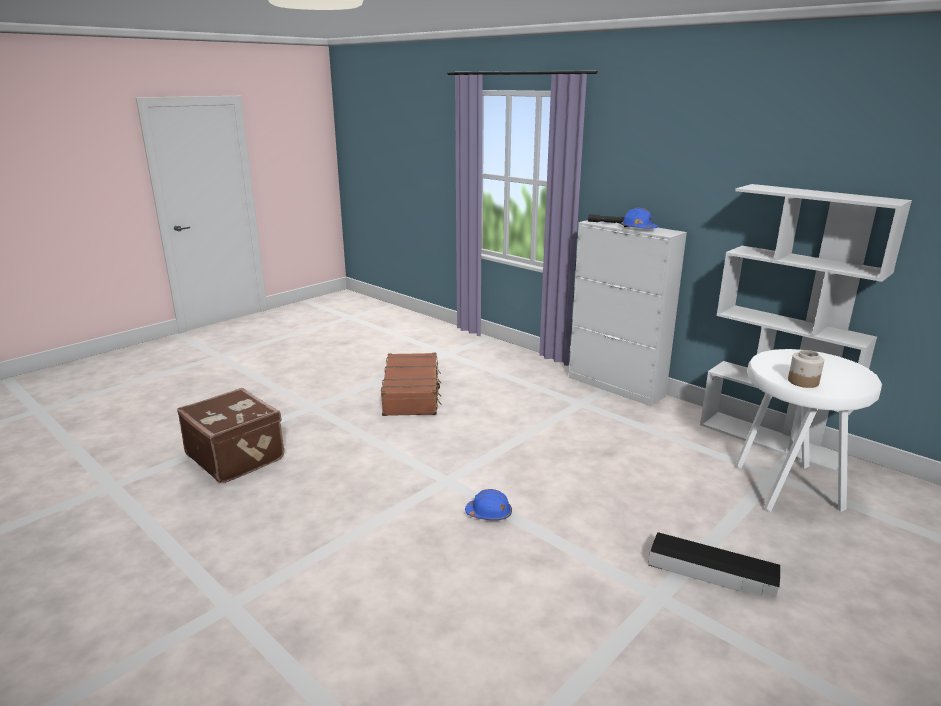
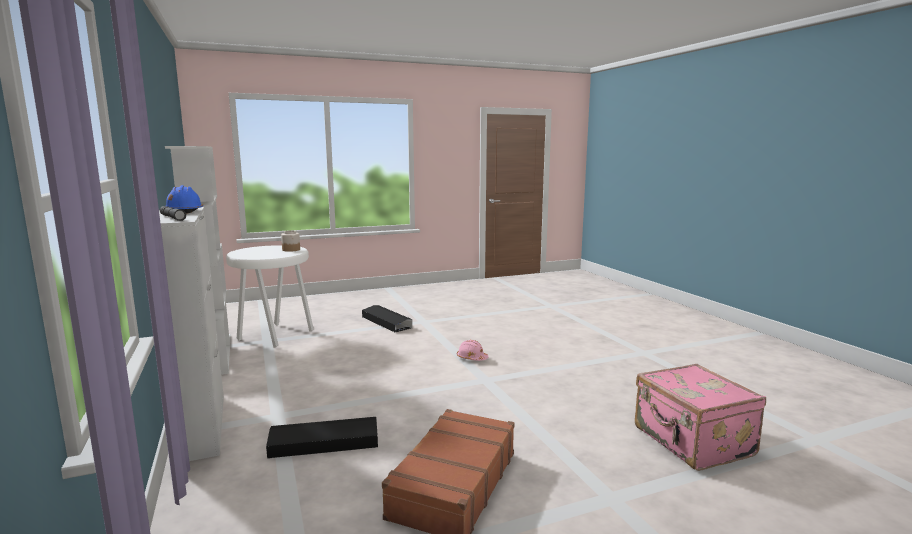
camera: 155 degrees left, 10 degrees down
brown suitcase [177,388,284,483] -> pink suitcase [635,364,766,471]
blue hard hat [465,489,512,520] -> pink hard hat [457,340,489,361]
none -> black storage box [266,417,378,459]

